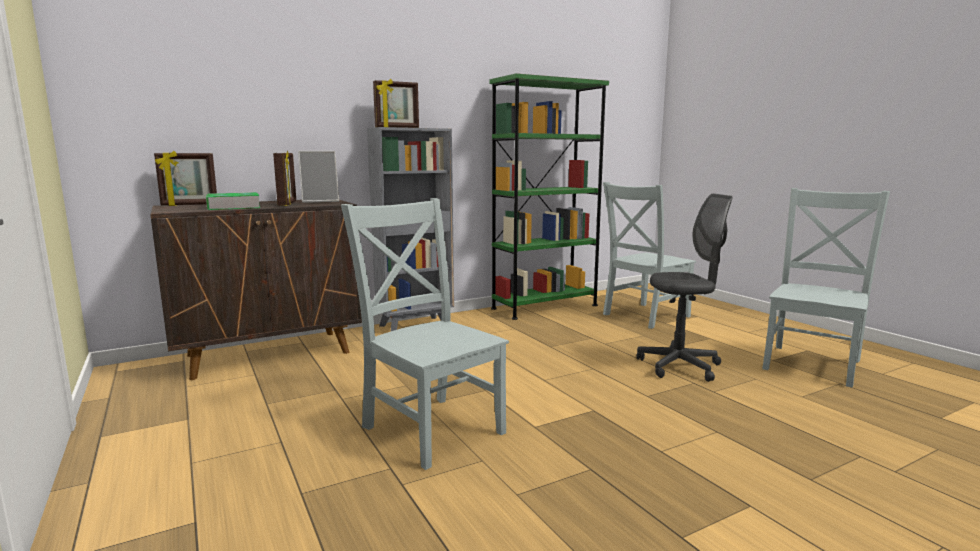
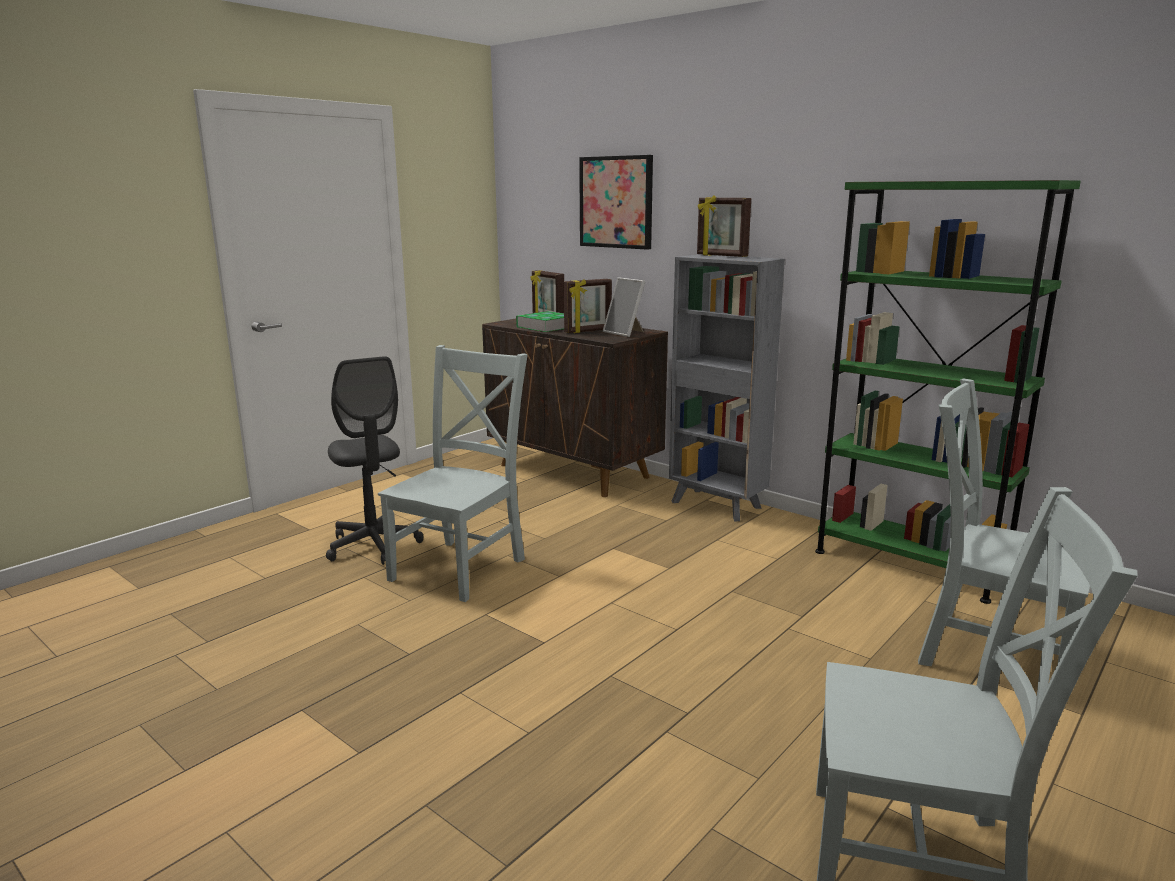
camera: 70 degrees right, 5 degrees up
grey office chair [636,193,733,382] -> grey office chair moved to [326,356,424,565]
none -> picture [579,155,653,250]

